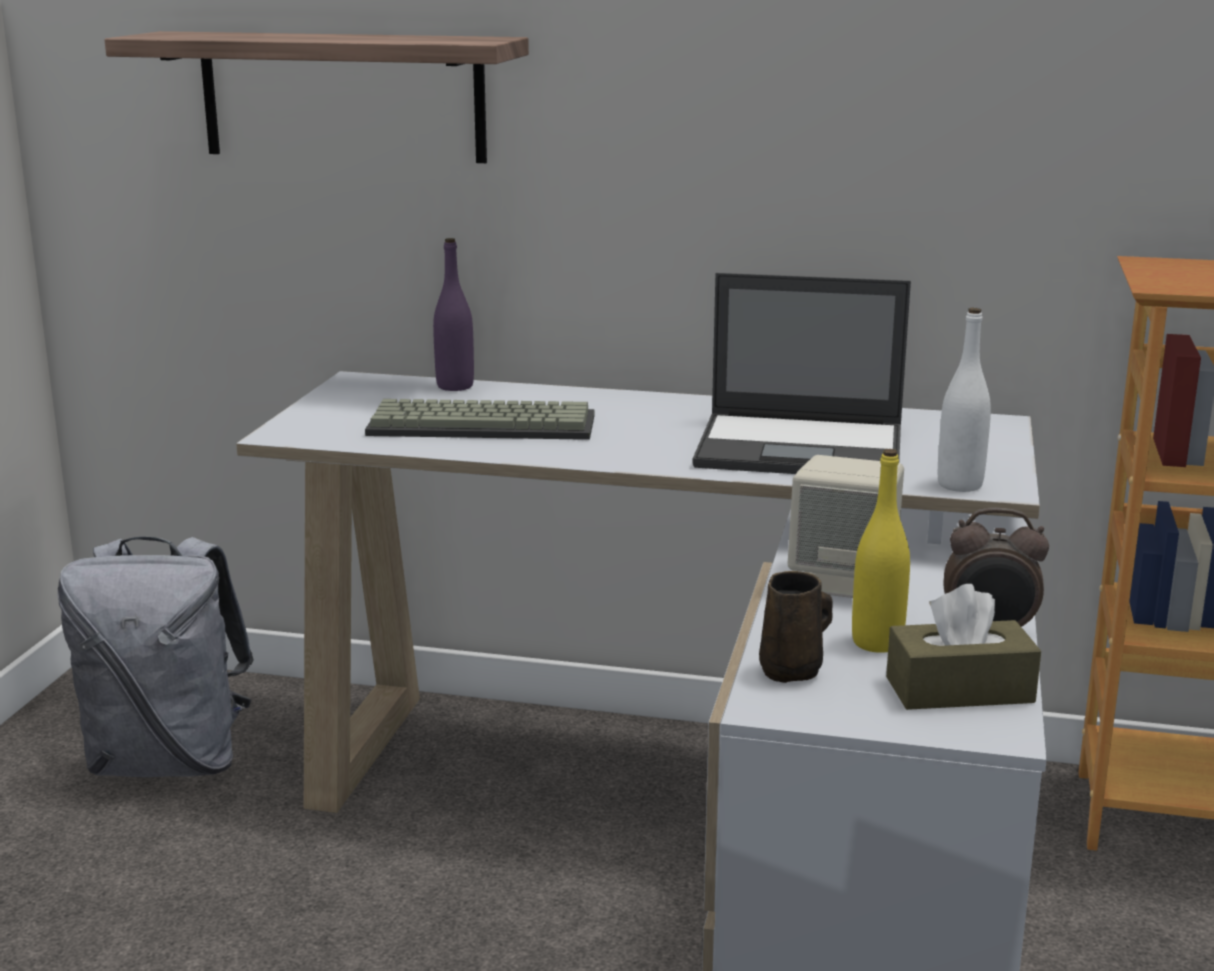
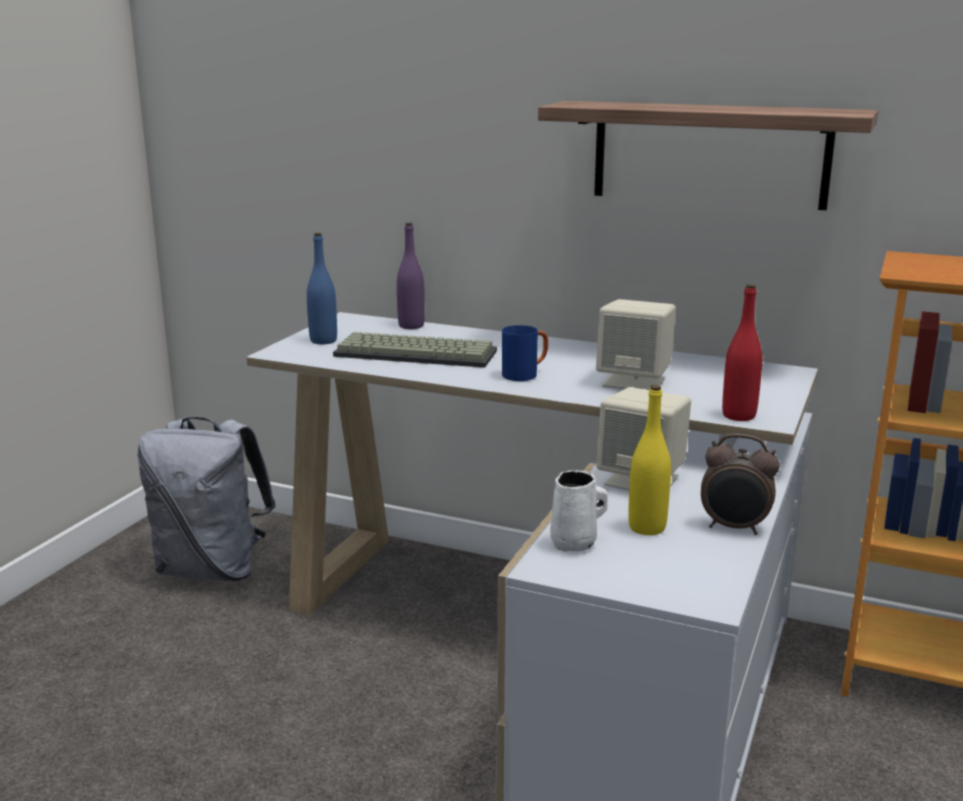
camera: 10 degrees right, 0 degrees up
shelf [105,31,529,163] -> shelf moved to [538,101,878,210]
laptop [692,273,911,474] -> beige speaker [596,299,676,390]
brown mug [759,571,833,683] -> white mug [550,470,608,552]
brown tissue box [886,584,1041,710] -> none
white bottle [938,308,991,492] -> red bottle [722,284,762,421]
none -> blue bottle [307,233,337,344]
none -> blue mug [502,325,548,381]

